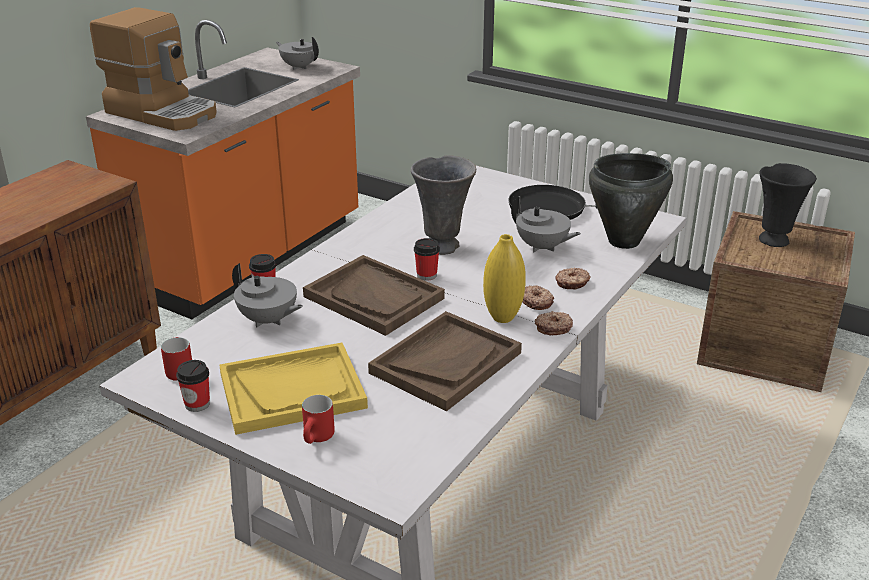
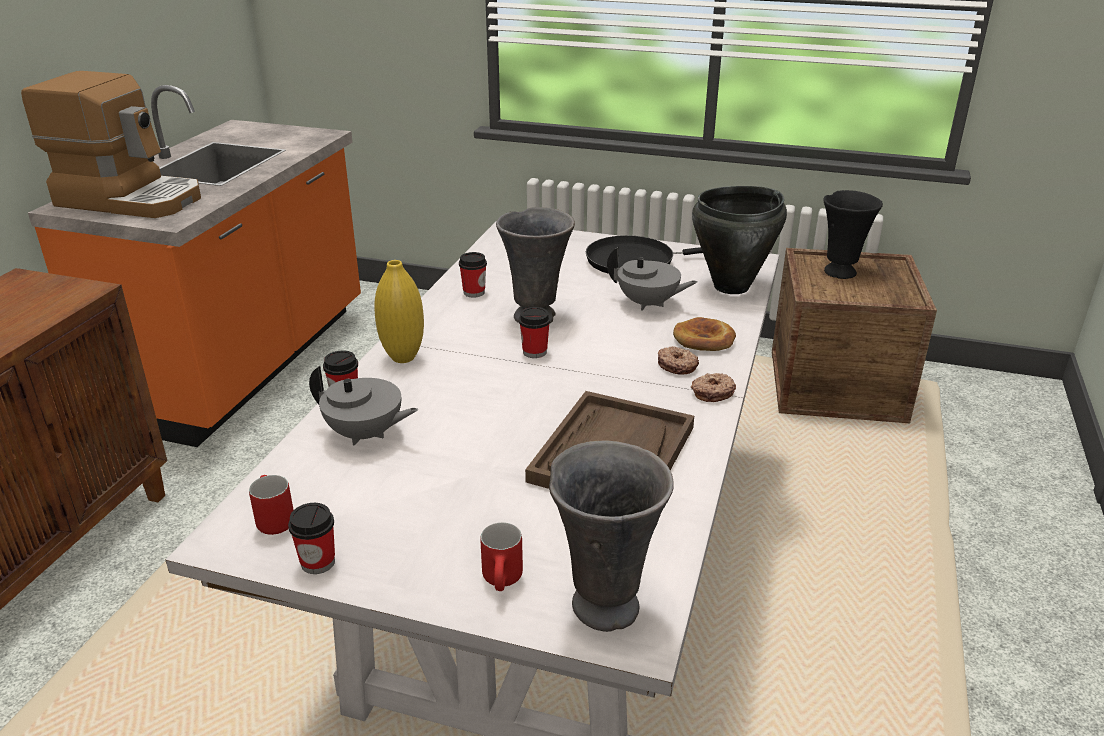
camera: 15 degrees left, 0 degrees up
yellow tray [219,343,368,435] -> none
grey teapot [276,37,319,70] -> none
brown tray [303,255,445,336] -> none
yellow vase [483,234,526,323] -> yellow vase moved to [374,260,424,363]
donut [555,268,591,290] -> bread [673,317,736,351]
none -> cup [459,252,487,298]
none -> grey vase [549,440,674,632]

